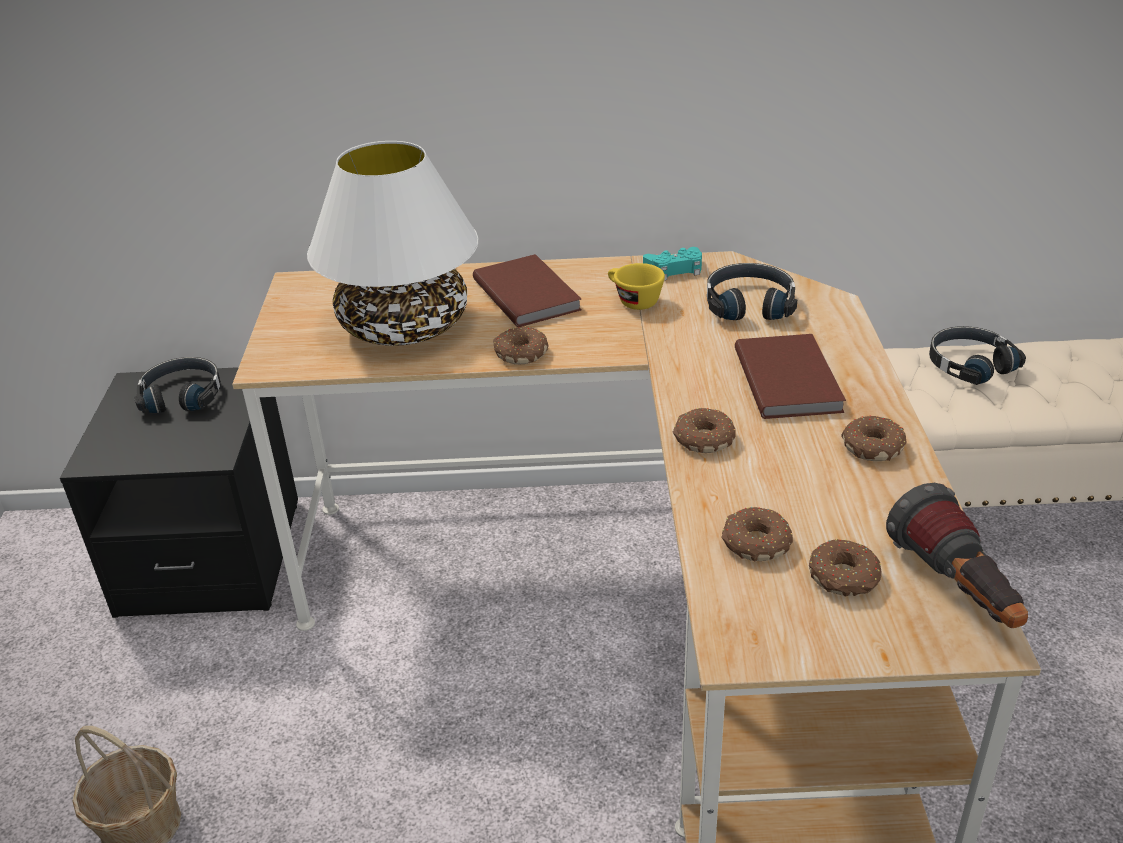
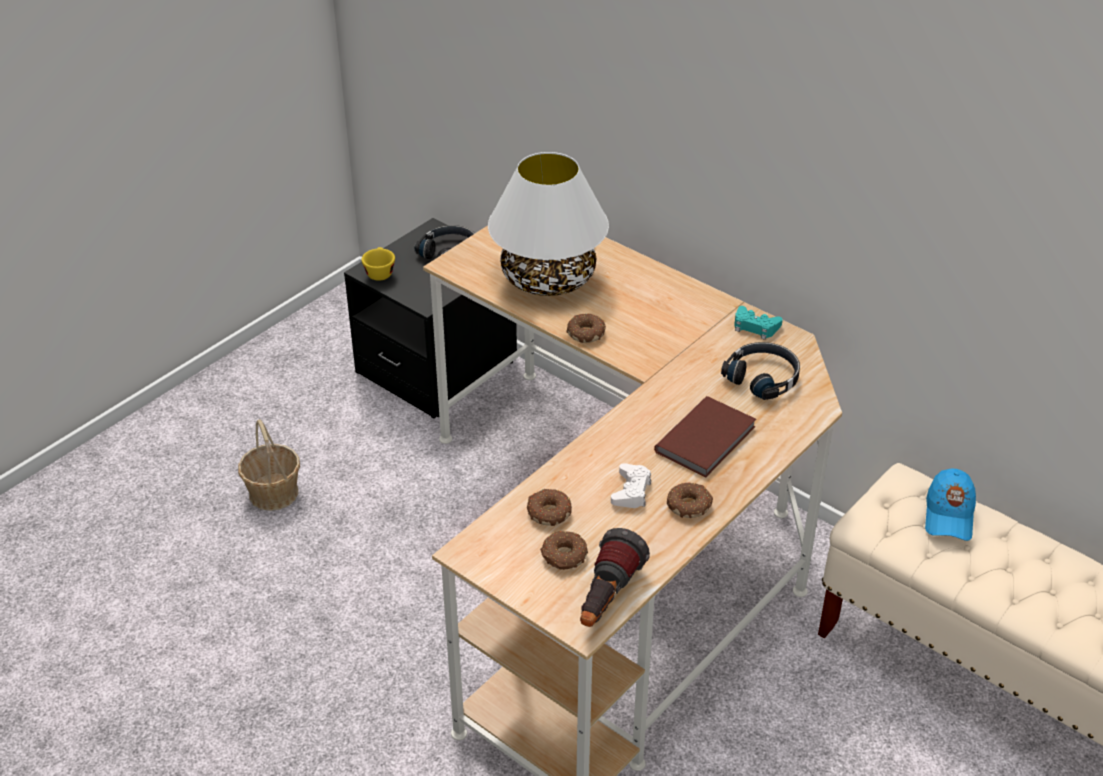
camera: 40 degrees right, 5 degrees up
brown book [473,254,582,327] -> none
yellow cup [608,263,665,310] -> yellow cup moved to [362,247,395,281]
donut [673,408,735,453] -> none
black headphones [929,326,1026,385] -> blue cap [925,469,976,541]
none -> white game controller [611,463,651,508]

